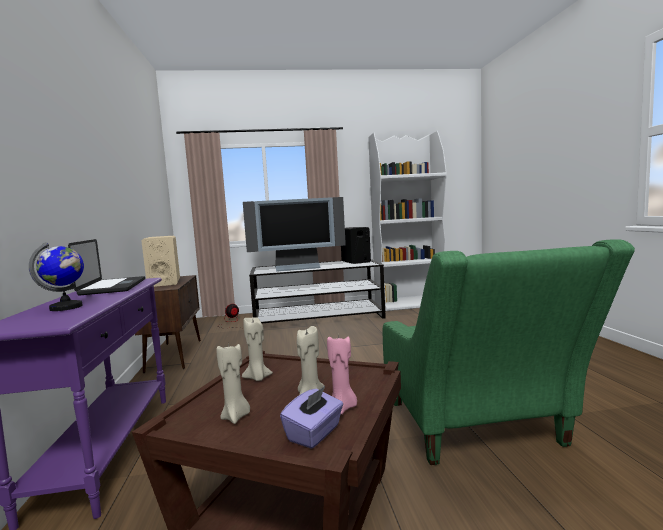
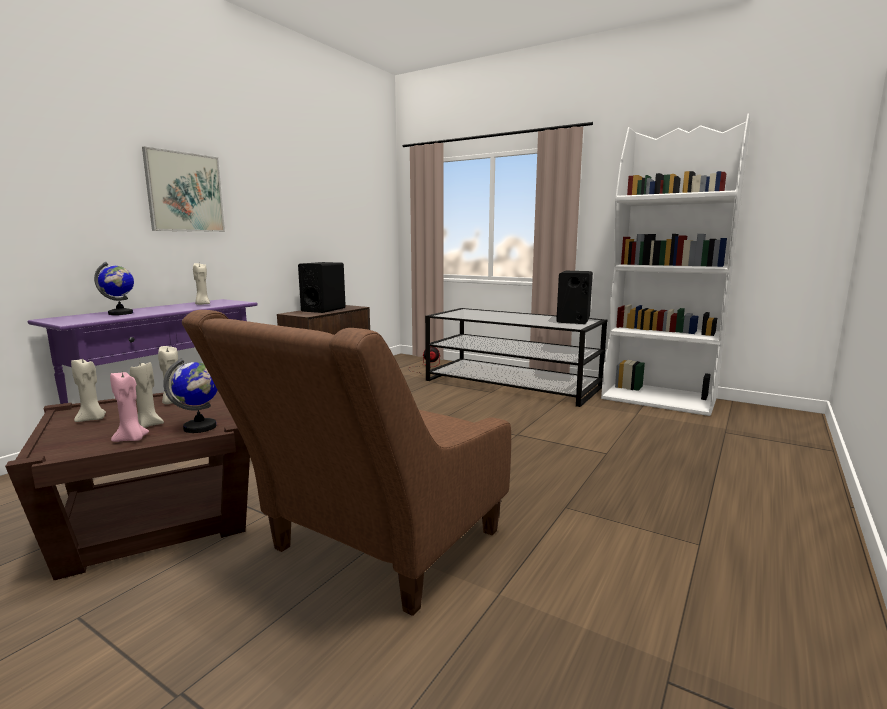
camera: 40 degrees right, 5 degrees up
laptop [68,239,145,296] -> beige candle [193,263,210,305]
beige speaker [142,236,180,287] -> black speaker [298,262,346,313]
television [243,197,346,271] -> none
purple tissue box [280,386,343,449] -> none
green armchair [383,239,635,465] -> brown armchair [182,310,511,616]
none -> picture [142,146,225,232]
none -> globe [163,358,218,433]

